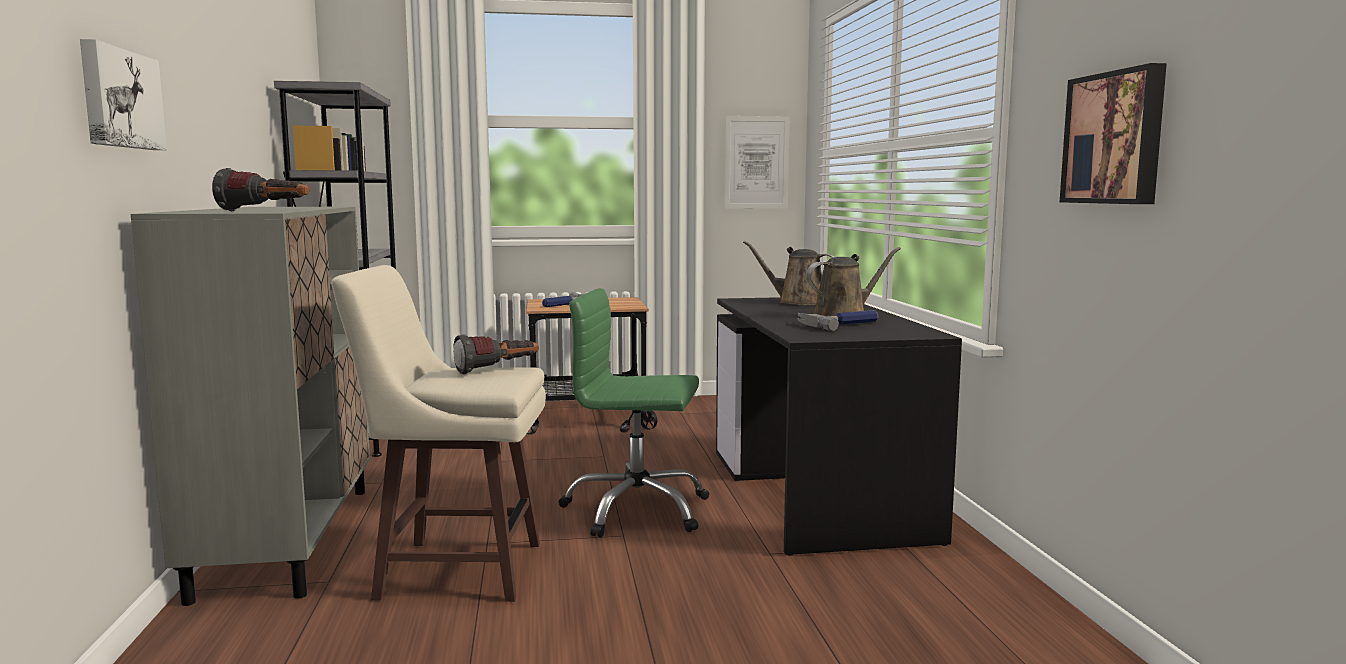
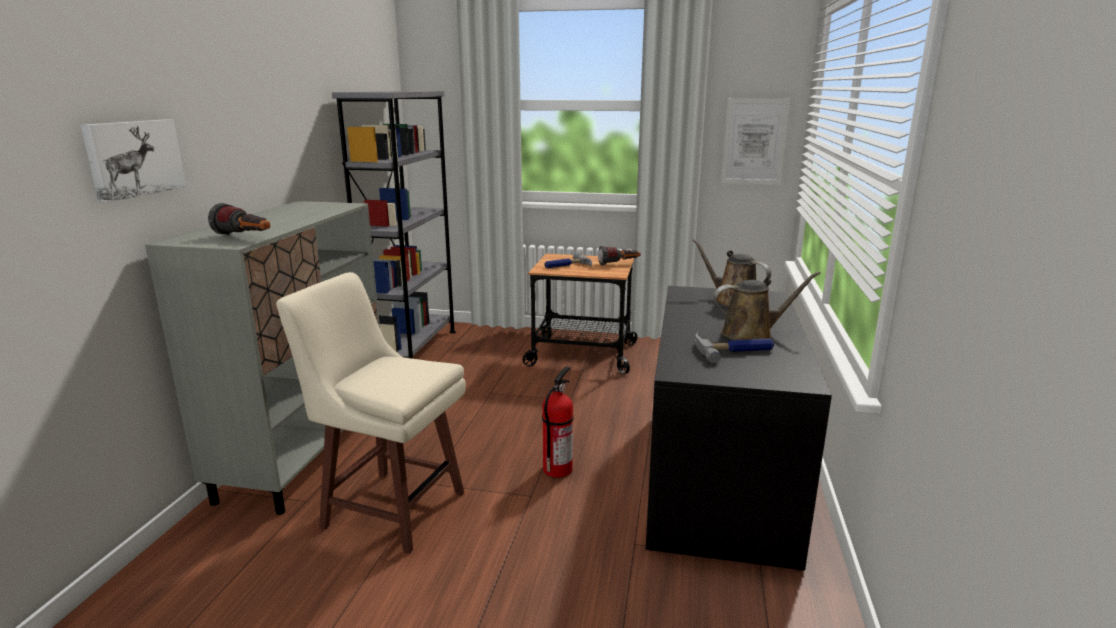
camera: 20 degrees right, 10 degrees up
flashlight [453,334,539,374] -> flashlight moved to [598,246,640,265]
green office chair [559,288,709,538] -> fire extinguisher [542,366,573,478]
picture [1060,63,1167,204] -> none

